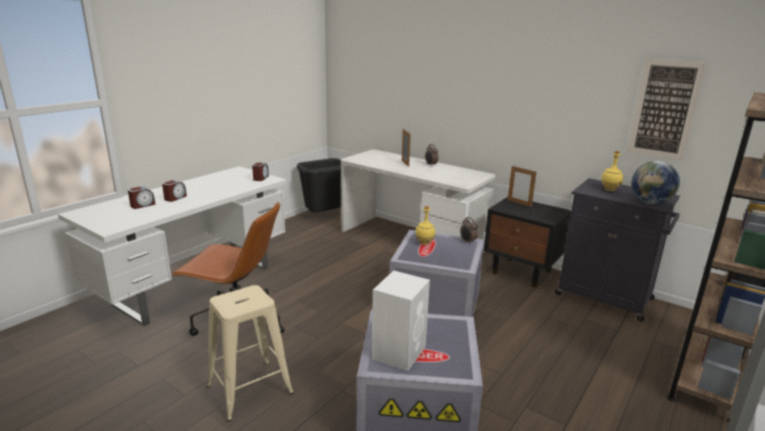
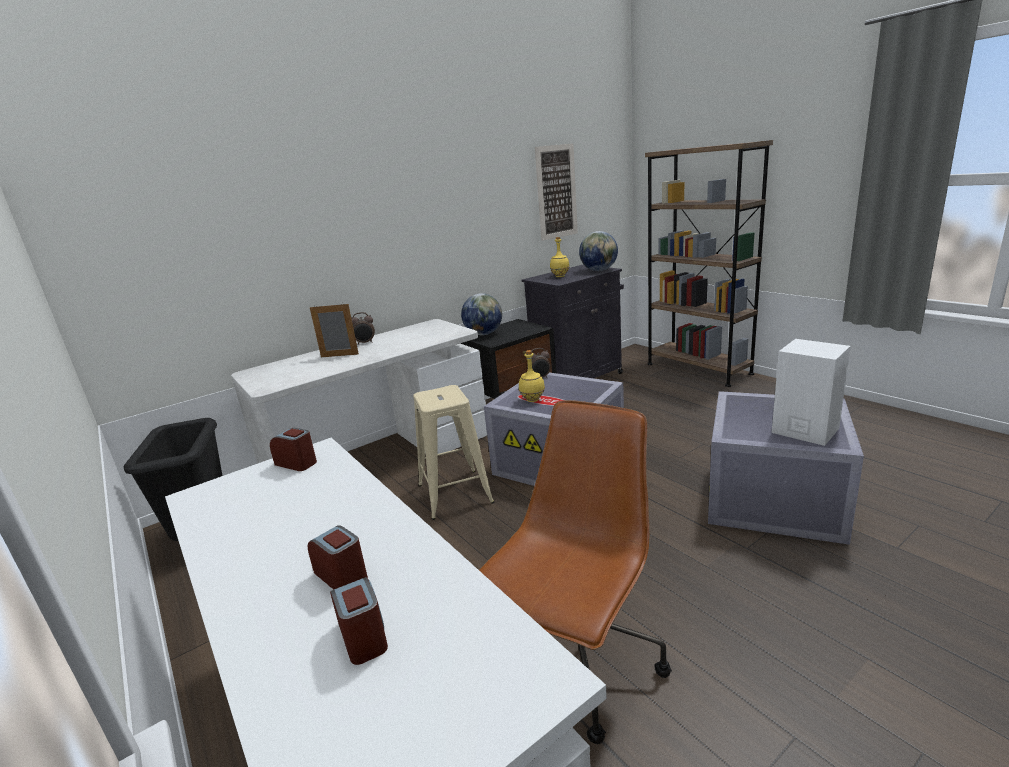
camera: 70 degrees left, 0 degrees up
beige stool [207,285,294,422] -> beige stool moved to [413,385,494,520]
picture frame [508,165,536,207] -> globe [461,293,502,335]

